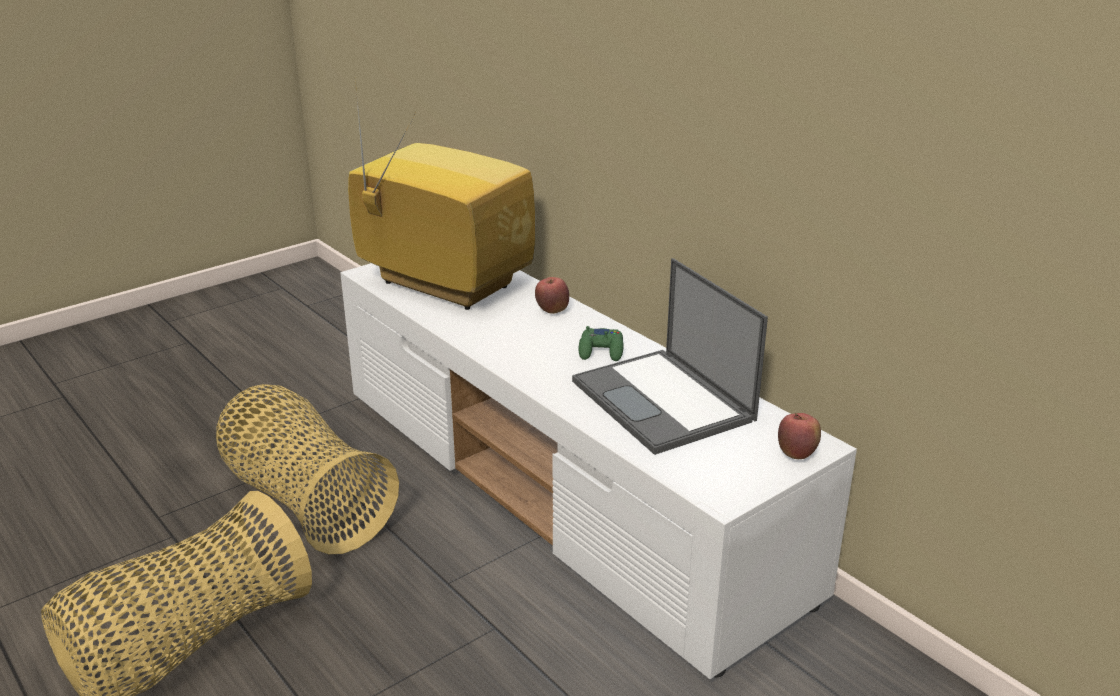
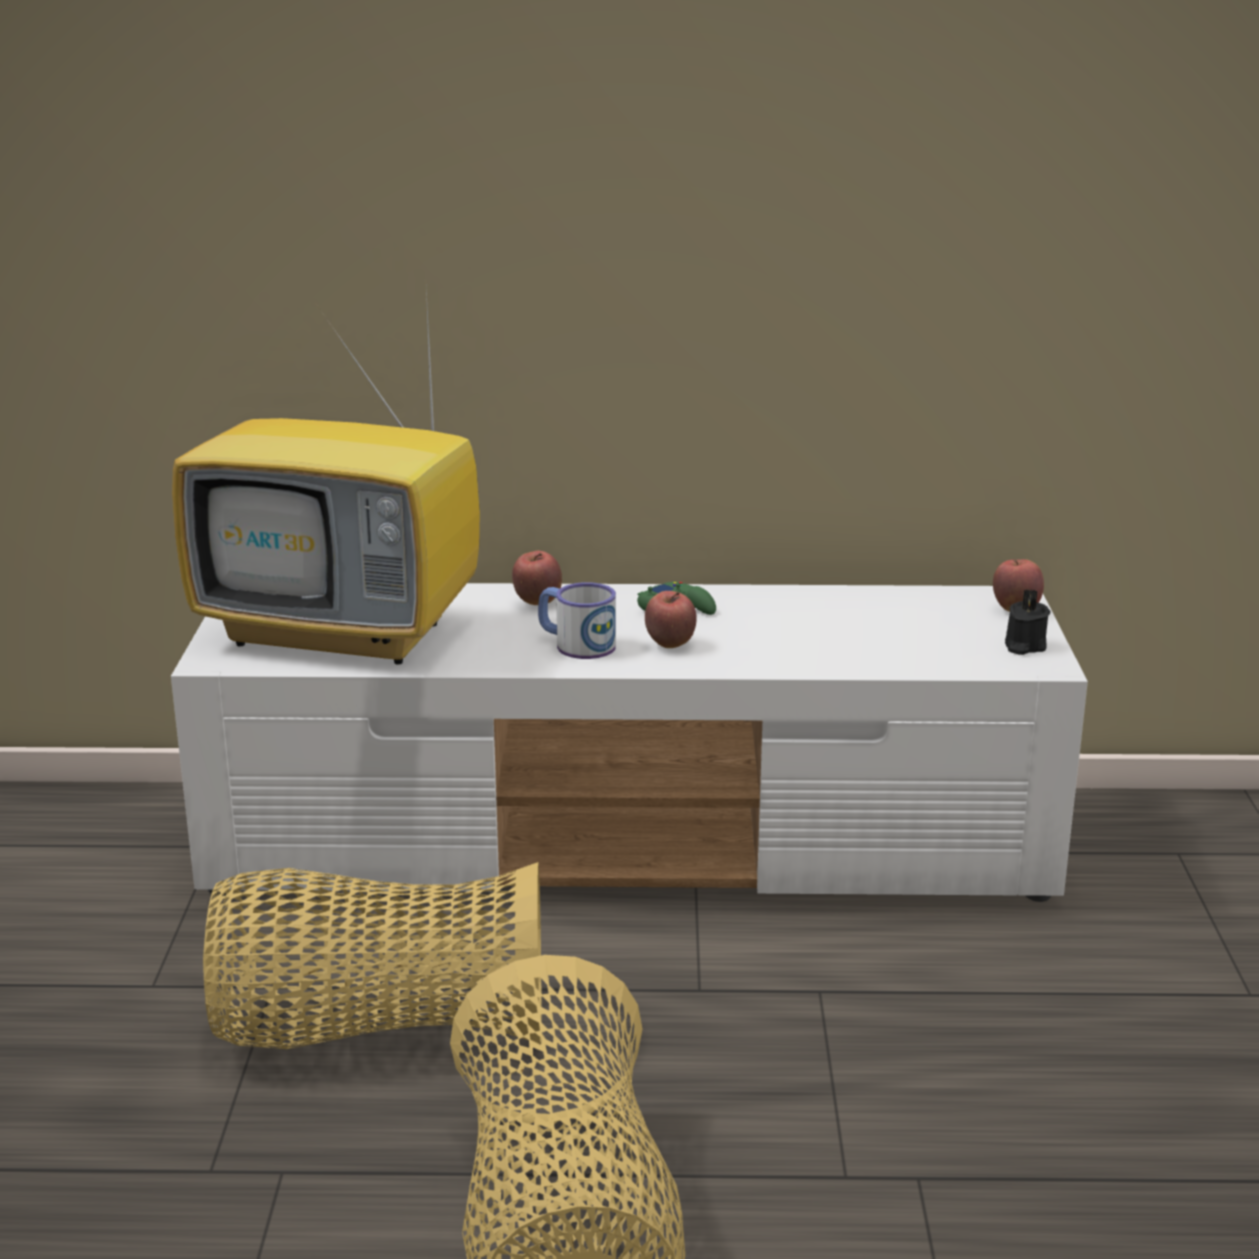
camera: 50 degrees left, 5 degrees down
television [348,81,535,310] -> television turned 150 degrees counterclockwise [172,291,480,664]
laptop [572,258,768,455] -> none
none -> mug [538,582,616,659]
none -> apple [645,591,697,648]
none -> black candle [1005,589,1051,655]

